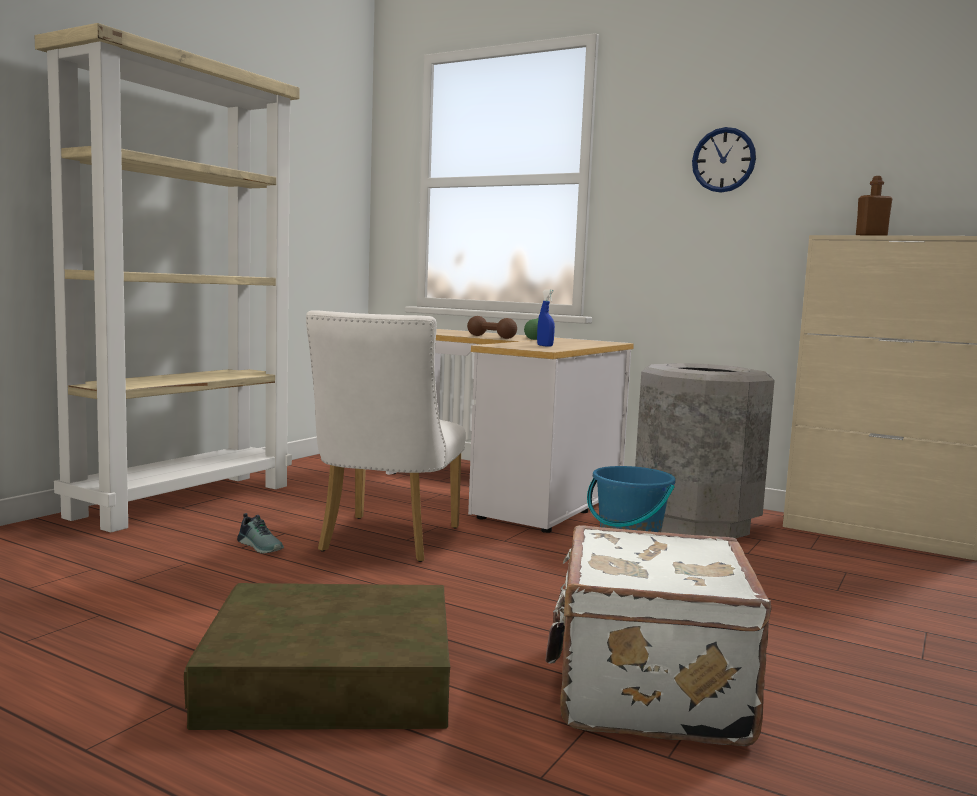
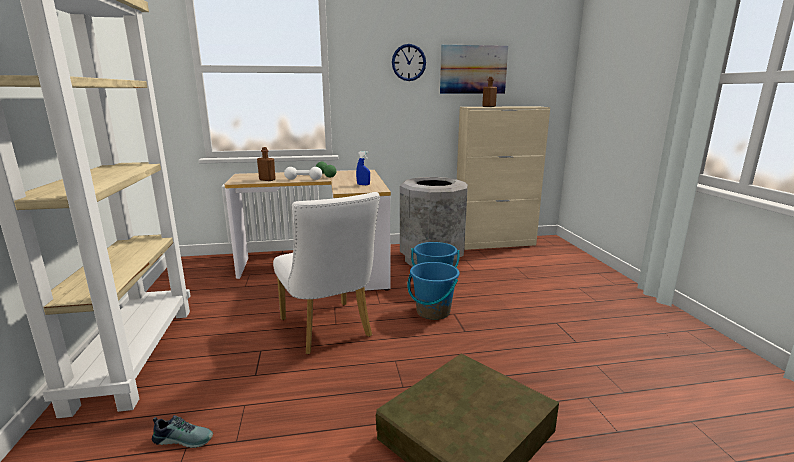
camera: 40 degrees left, 10 degrees up
shoe [237,513,284,554] -> shoe moved to [152,415,213,448]
brown dumbbell [467,316,517,339] -> white dumbbell [284,167,322,180]
white suitcase [545,525,772,746] -> none
none -> brown bottle [257,147,276,181]
none -> blue bucket [408,262,459,320]
none -> picture [440,45,508,94]

